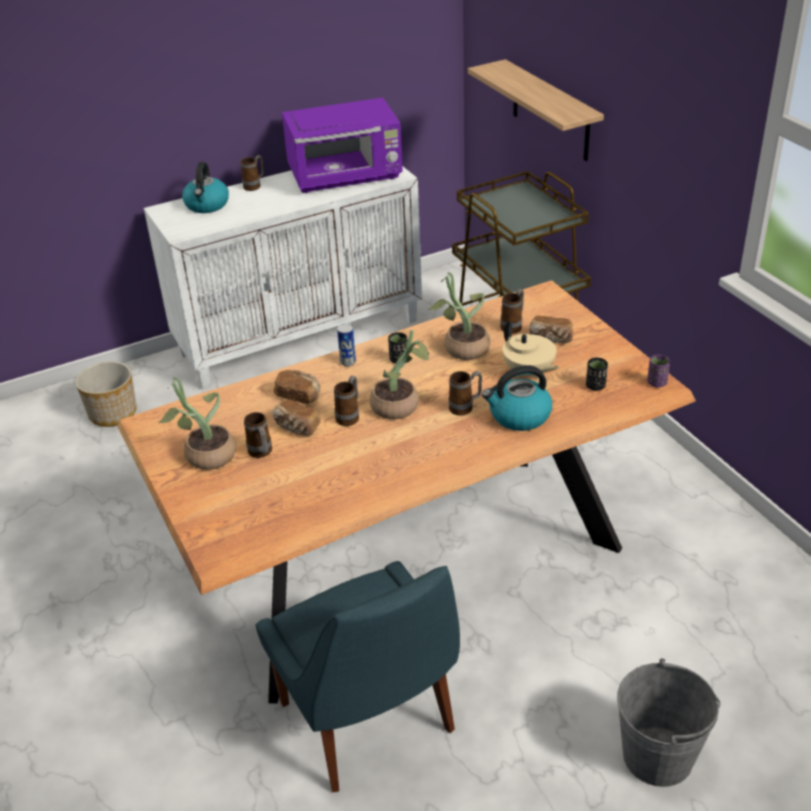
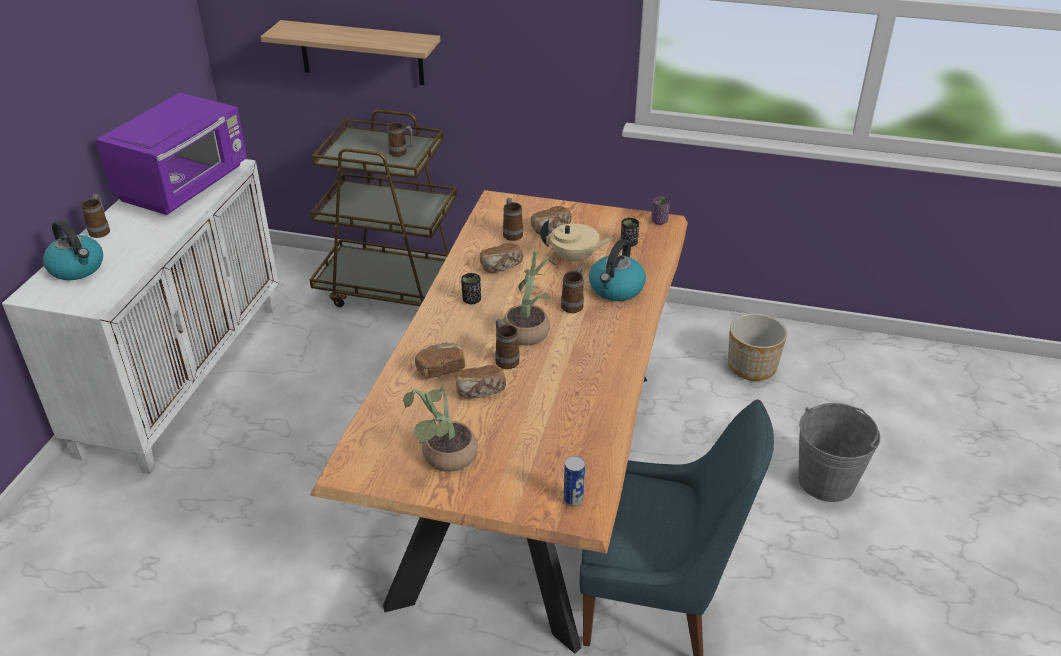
camera: 50 degrees left, 0 degrees up
planter [75,361,137,427] -> planter moved to [728,313,787,381]
mug [244,412,272,458] -> mug moved to [388,122,413,157]
can [337,324,356,366] -> can moved to [564,456,585,507]
potted plant [429,272,490,360] -> bread [480,243,523,273]

